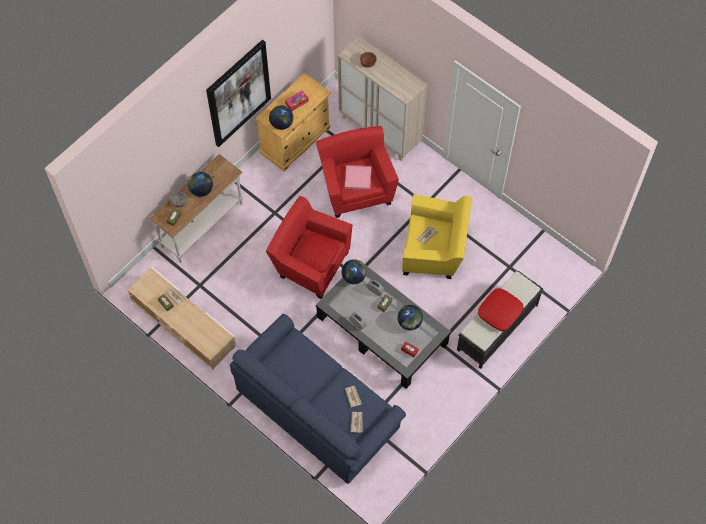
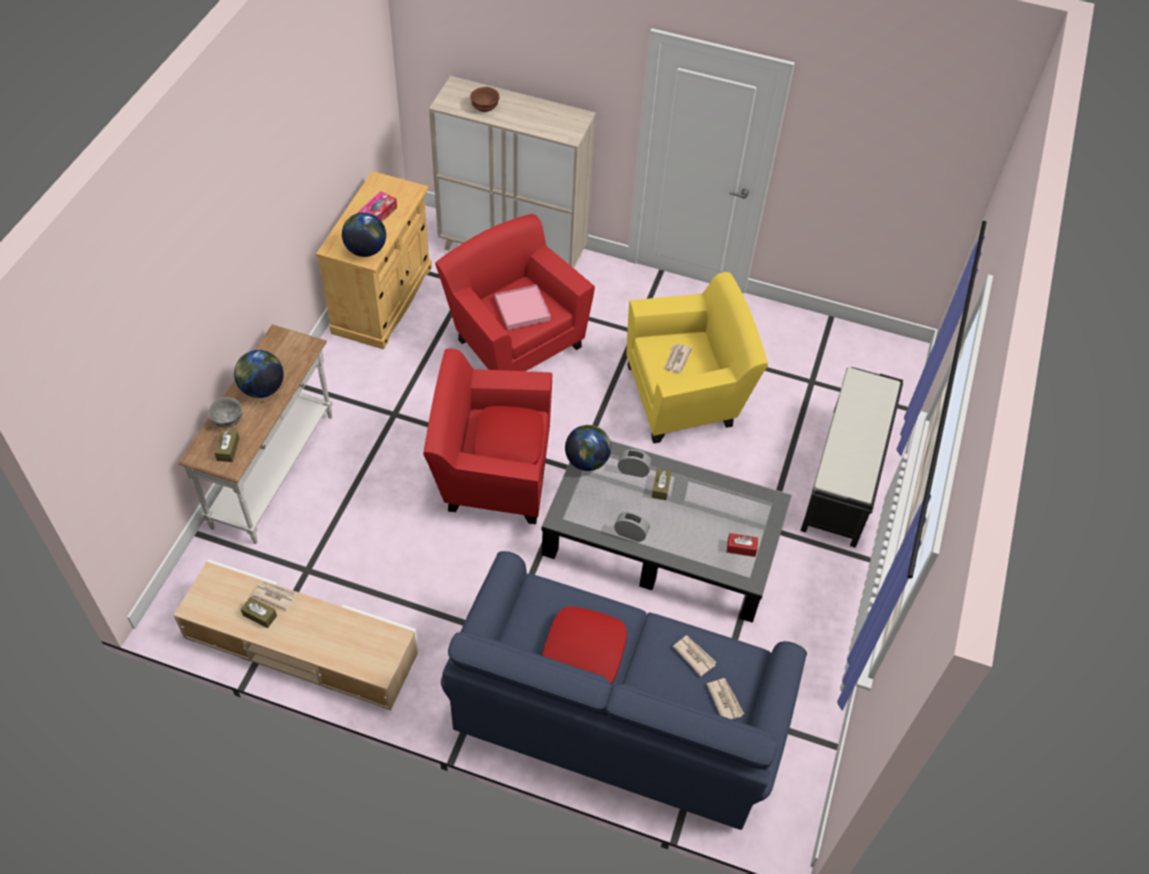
camera: 25 degrees left, 10 degrees down
picture [206,40,271,147] -> none
globe [398,305,423,330] -> none
red pillow [478,288,523,331] -> red pillow moved to [542,606,627,684]

